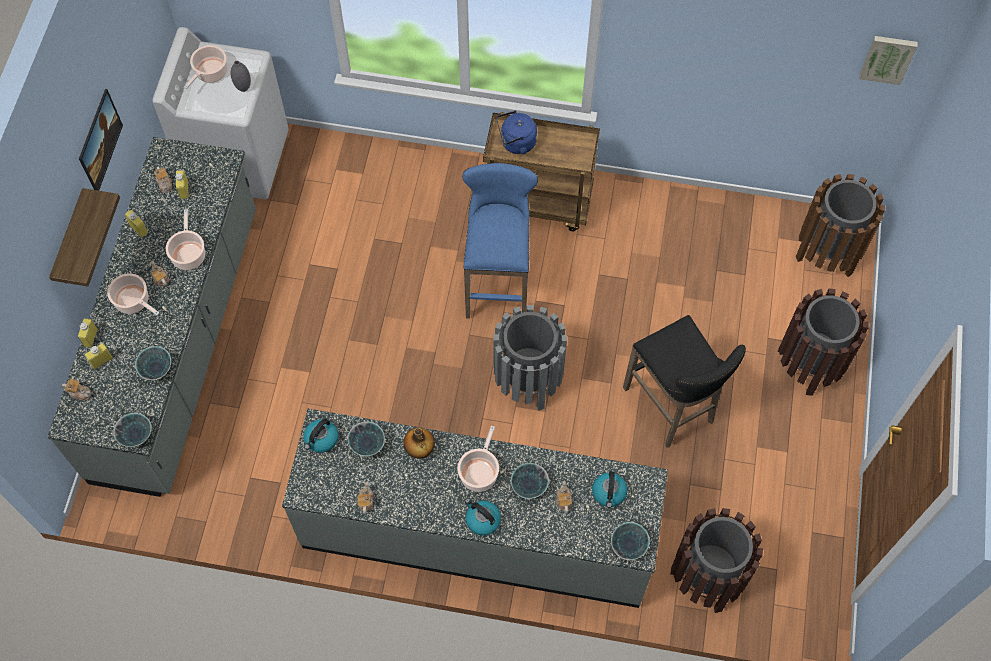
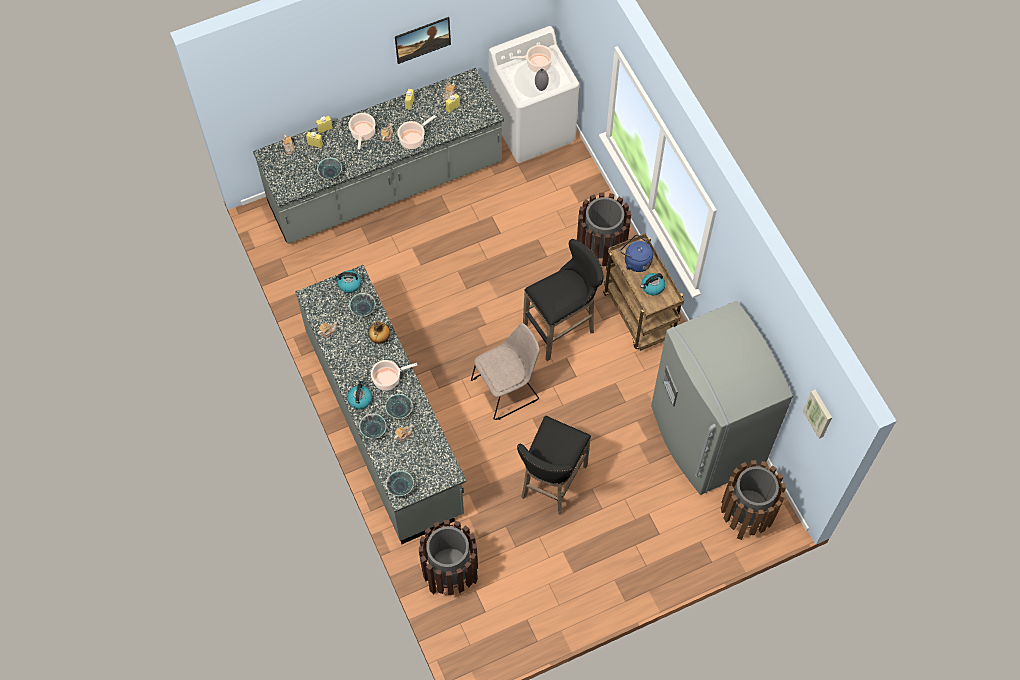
camera: 55 degrees right, 0 degrees up
shelf [49,188,120,287] -> none
bowl [113,413,152,447] -> bowl moved to [359,414,386,439]
blue stool [462,163,538,319] -> black stool [523,239,603,361]
grey trash can [494,305,567,411] -> beige chair [471,323,540,420]
kettle [592,471,628,508] -> kettle moved to [640,273,665,296]
brown trash can [777,288,868,396] -> brown trash can moved to [577,193,631,266]
none -> grey fridge [651,301,793,495]

